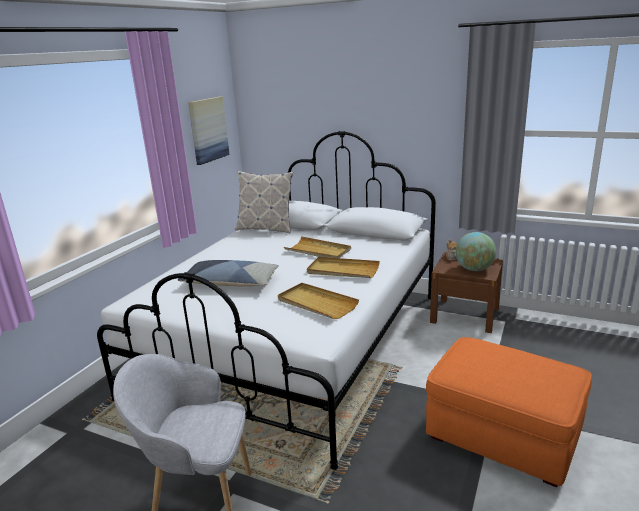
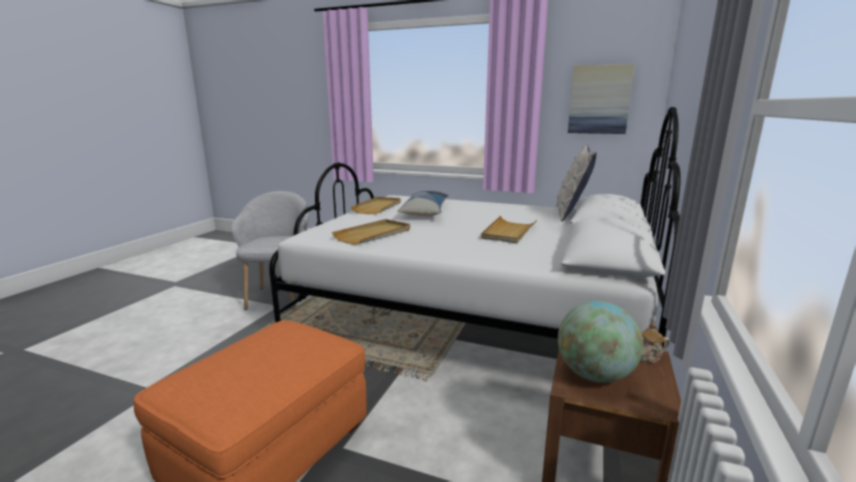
camera: 85 degrees right, 5 degrees down
beige tray [307,257,380,278] -> beige tray moved to [350,197,401,214]

